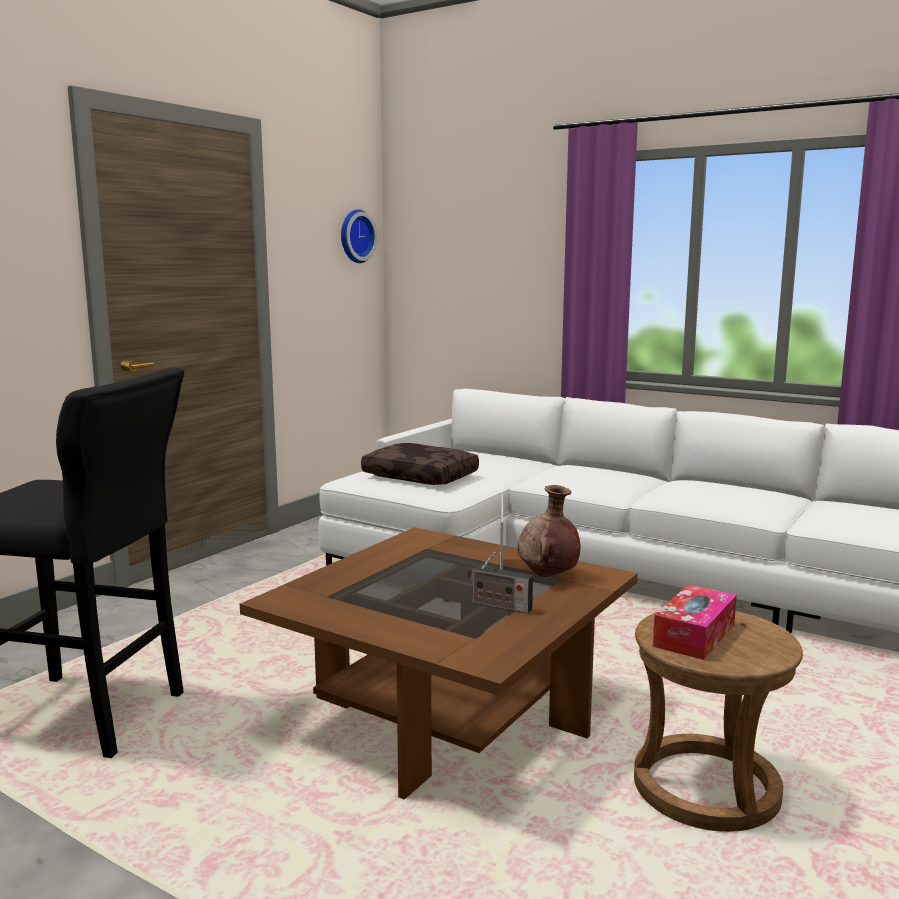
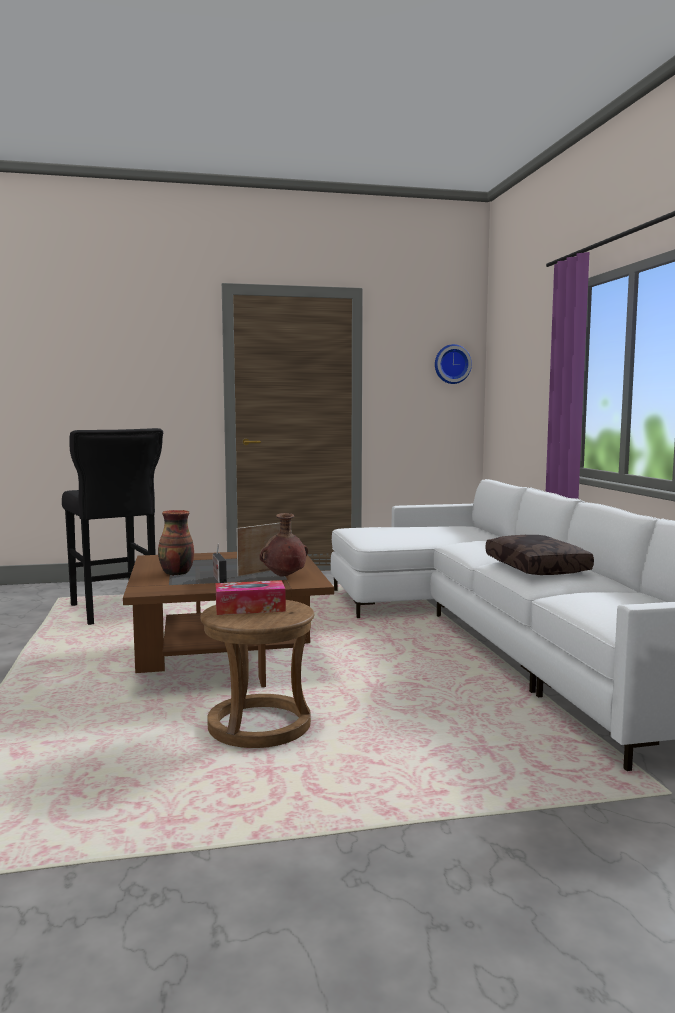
camera: 45 degrees right, 5 degrees down
brown pillow [361,443,479,485] -> brown pillow moved to [486,535,594,575]
none -> vase [158,510,194,576]

